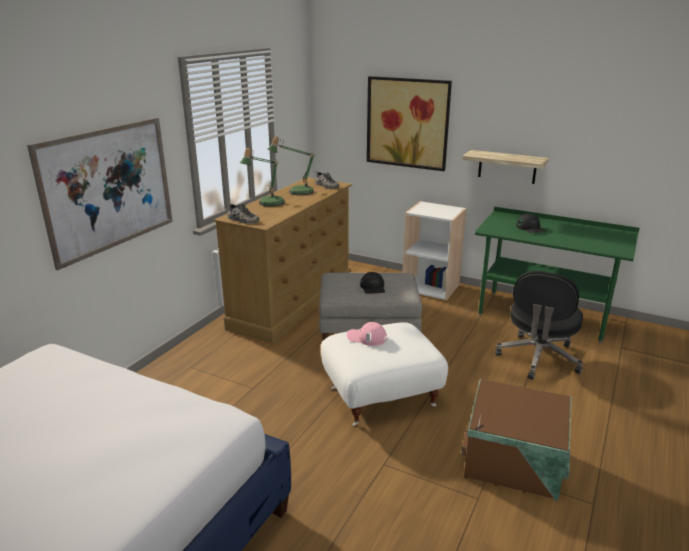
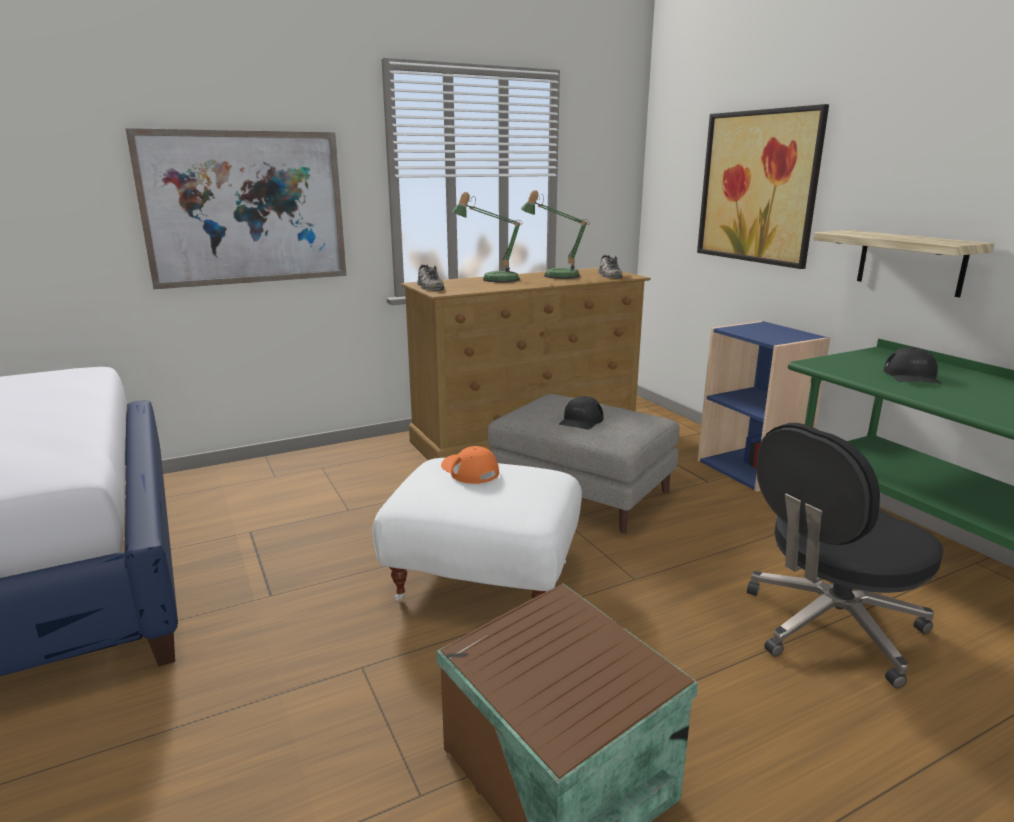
camera: 35 degrees right, 5 degrees down
pink cap [347,322,387,346] -> orange cap [441,446,499,484]
white bookcase [402,201,466,300] -> blue bookcase [698,321,830,492]

